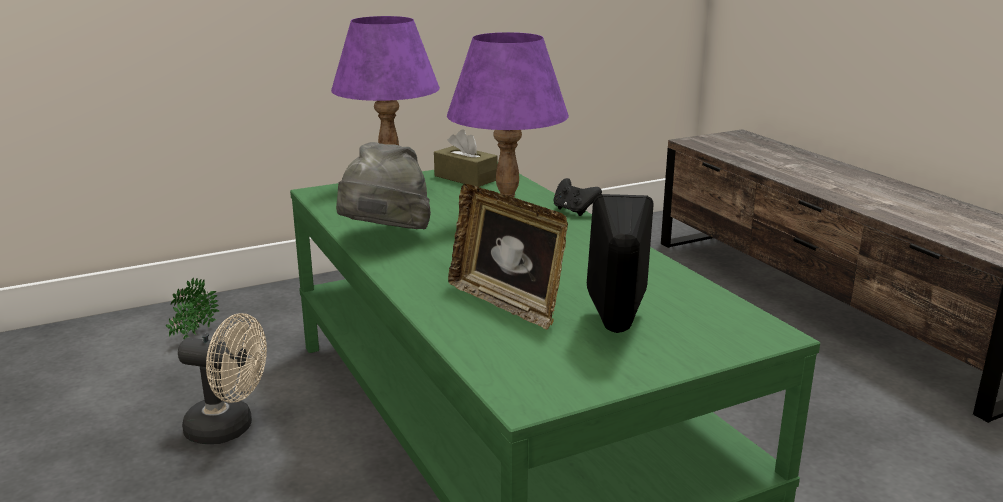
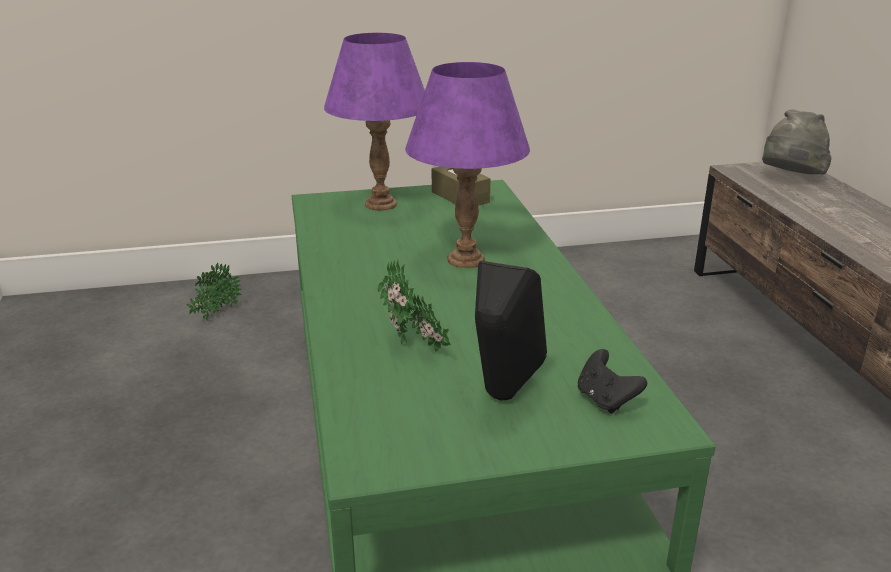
camera: 15 degrees right, 5 degrees up
beige fan [178,313,267,444] -> none
grey hat [336,142,431,229] -> grey hat moved to [762,110,831,175]
picture frame [448,184,568,330] -> potted plant [378,259,451,352]
black game controller [553,178,602,216] -> black game controller moved to [578,349,647,414]

